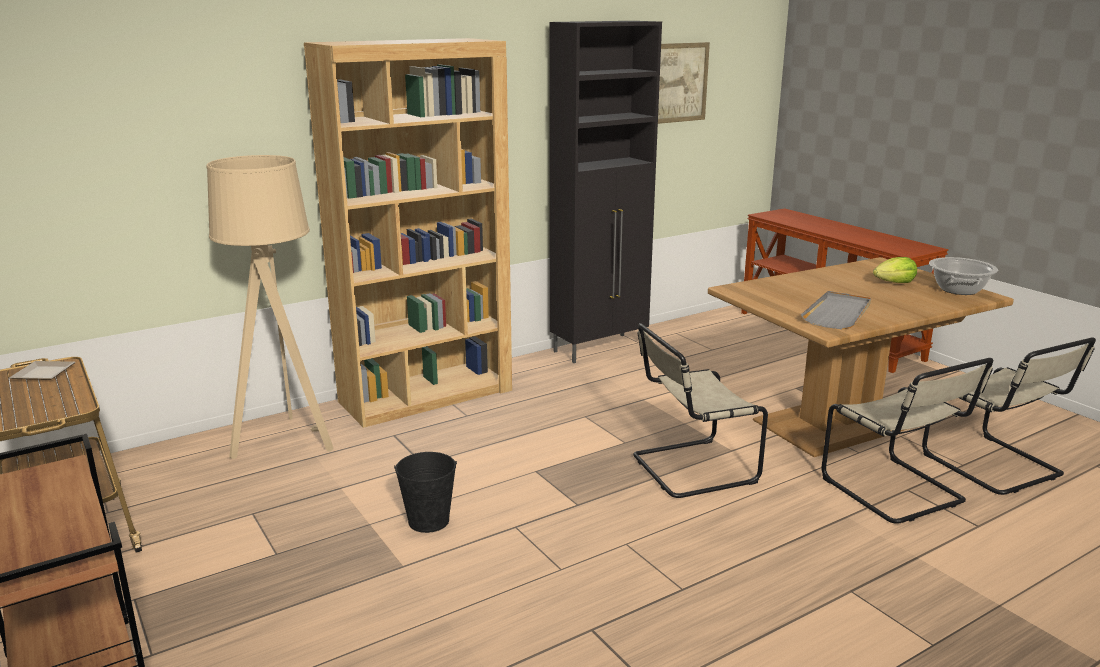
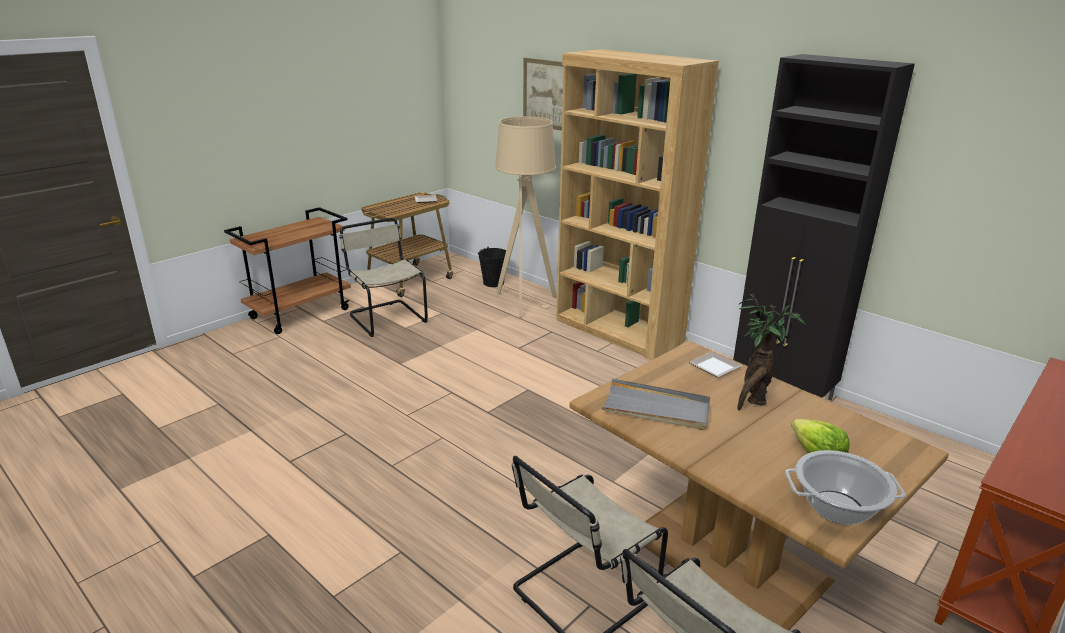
camera: 75 degrees right, 5 degrees up
black bucket [394,452,457,533] -> black bucket moved to [478,247,506,287]
beige chair [633,323,768,498] -> beige chair moved to [339,218,428,337]
picture [658,42,710,124] -> picture moved to [523,58,564,131]
none -> plate [689,351,742,378]
none -> potted plant [737,293,806,411]

